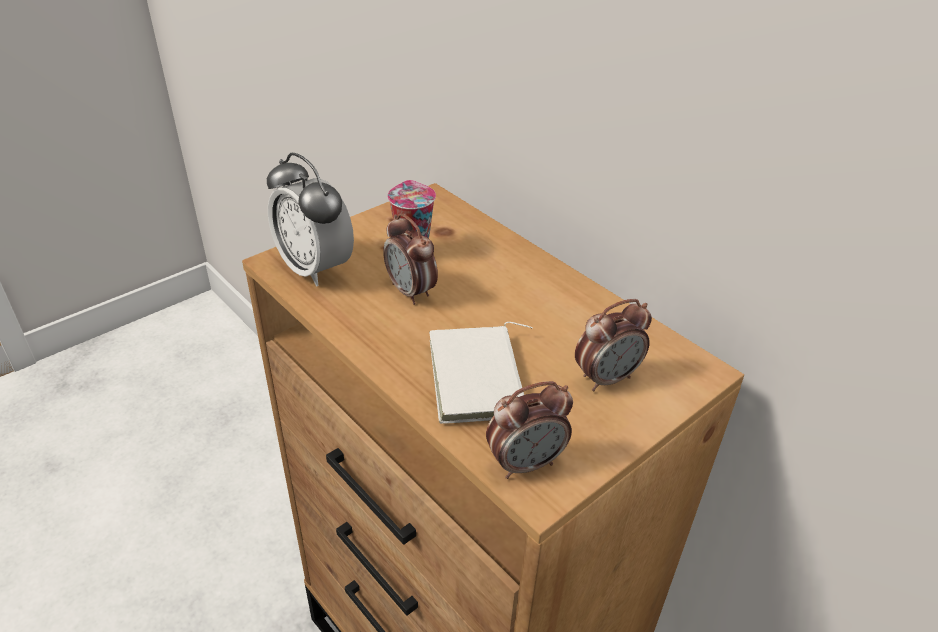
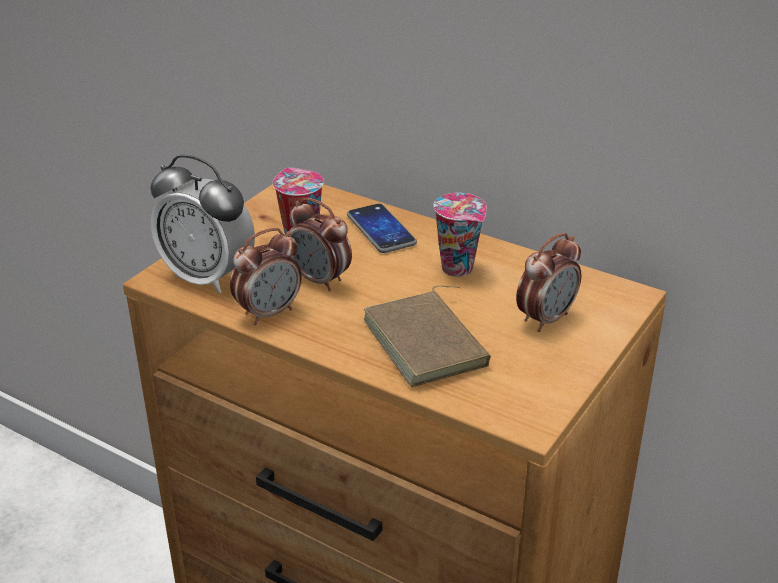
camera: 15 degrees left, 5 degrees down
white book [429,322,532,424] -> brown book [364,286,491,387]
alarm clock [486,381,573,479] -> alarm clock moved to [230,228,302,325]
none -> phone [347,203,417,253]
none -> cup [433,193,487,277]

